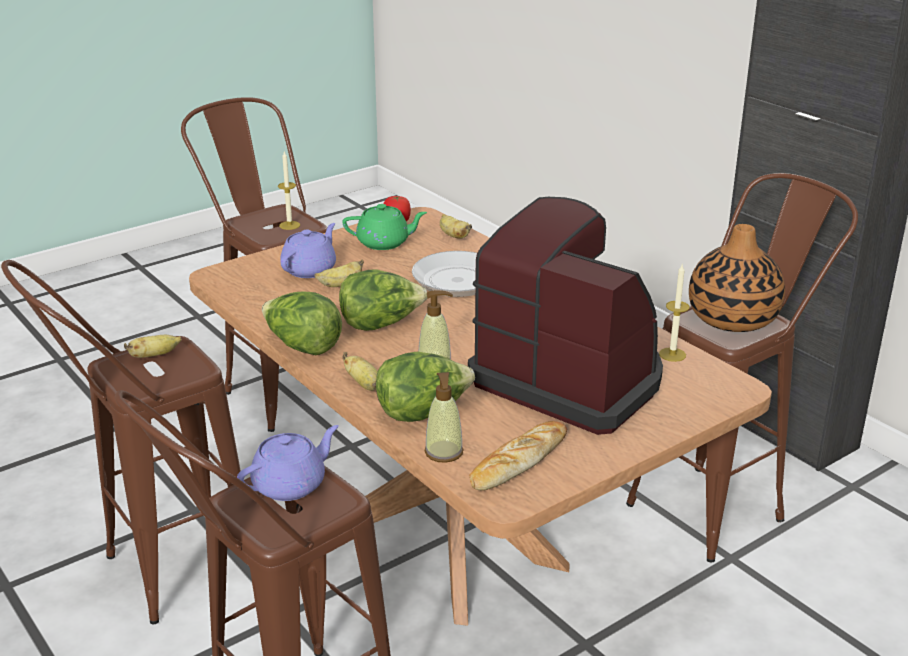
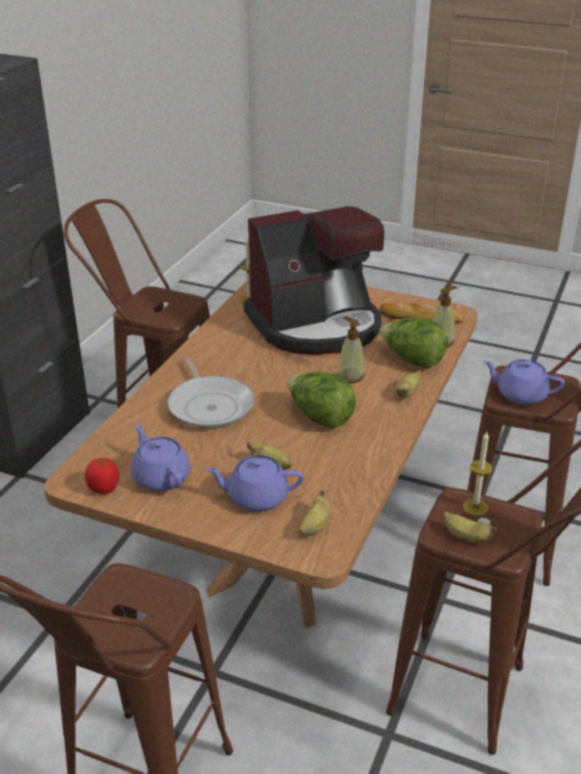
camera: 120 degrees left, 5 degrees up
lettuce [262,292,342,355] -> none
candle [278,152,300,230] -> candle moved to [463,432,493,516]
green teapot [342,204,427,250] -> purple teapot [131,424,190,491]
banana [440,214,472,239] -> banana moved to [299,490,331,536]
coffee machine [468,197,663,435] -> coffee machine turned 120 degrees counterclockwise [244,206,384,355]
vase [689,224,785,332] -> none

